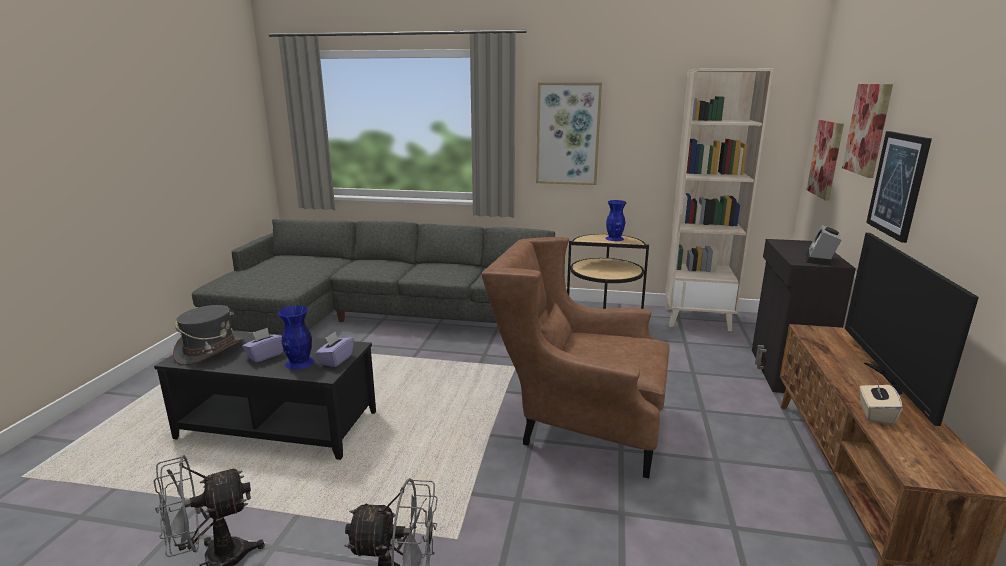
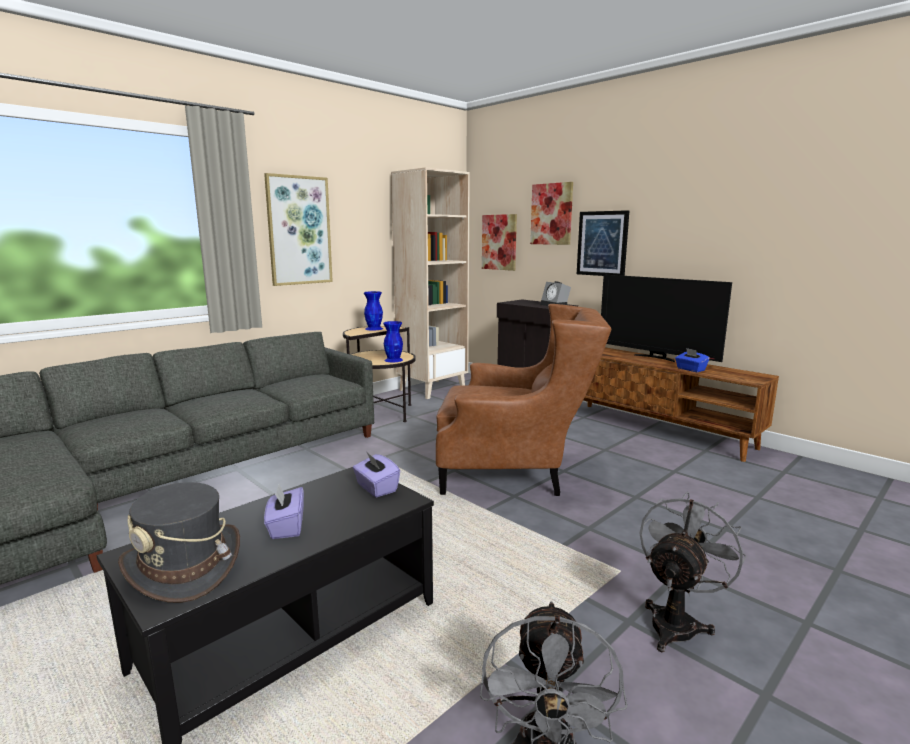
camera: 55 degrees left, 5 degrees down
blue vase [278,306,314,370] -> blue vase moved to [383,321,403,362]
brown armchair [481,237,670,478] -> brown armchair turned 135 degrees counterclockwise [436,304,611,496]
beige tissue box [859,381,902,425] -> blue tissue box [675,348,710,372]

